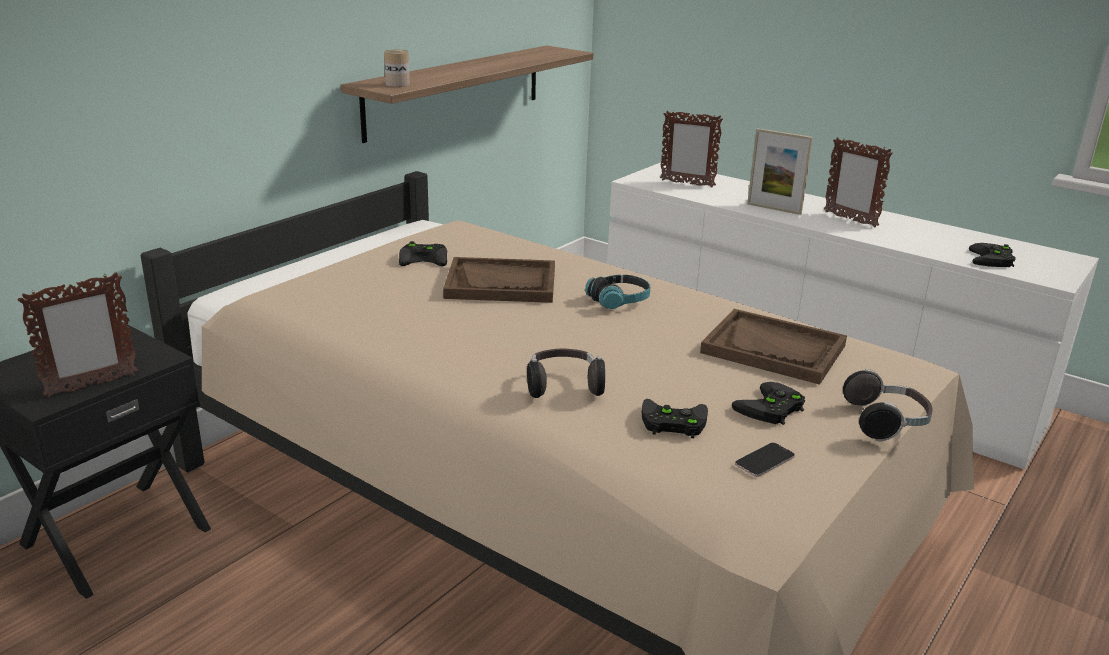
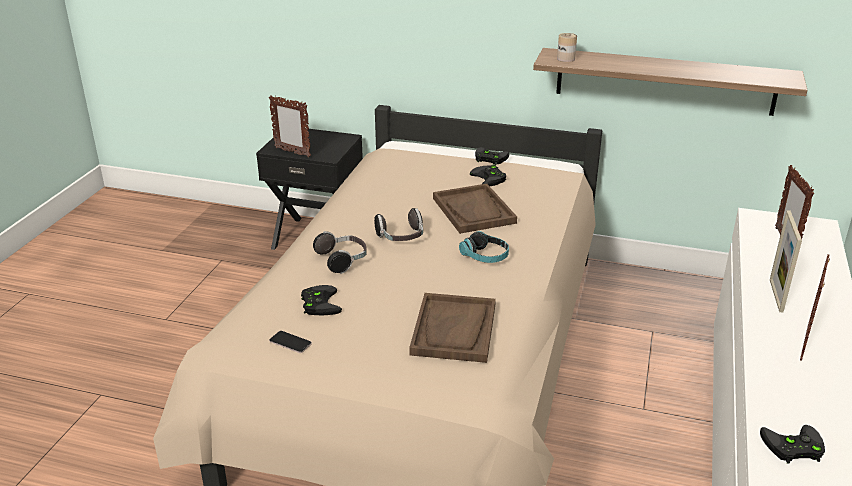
camera: 70 degrees right, 5 degrees up
black game controller [732,382,805,425] -> black game controller moved to [475,147,509,165]
headphones [843,369,933,441] -> headphones moved to [374,208,423,241]

